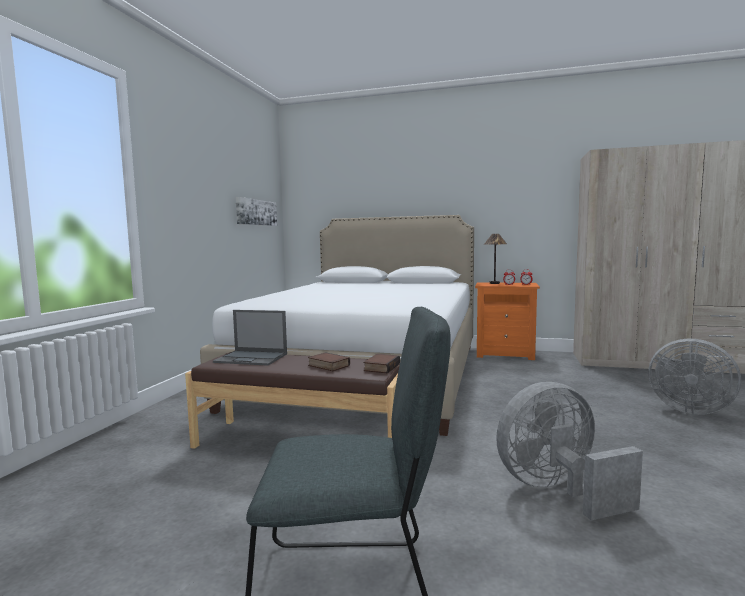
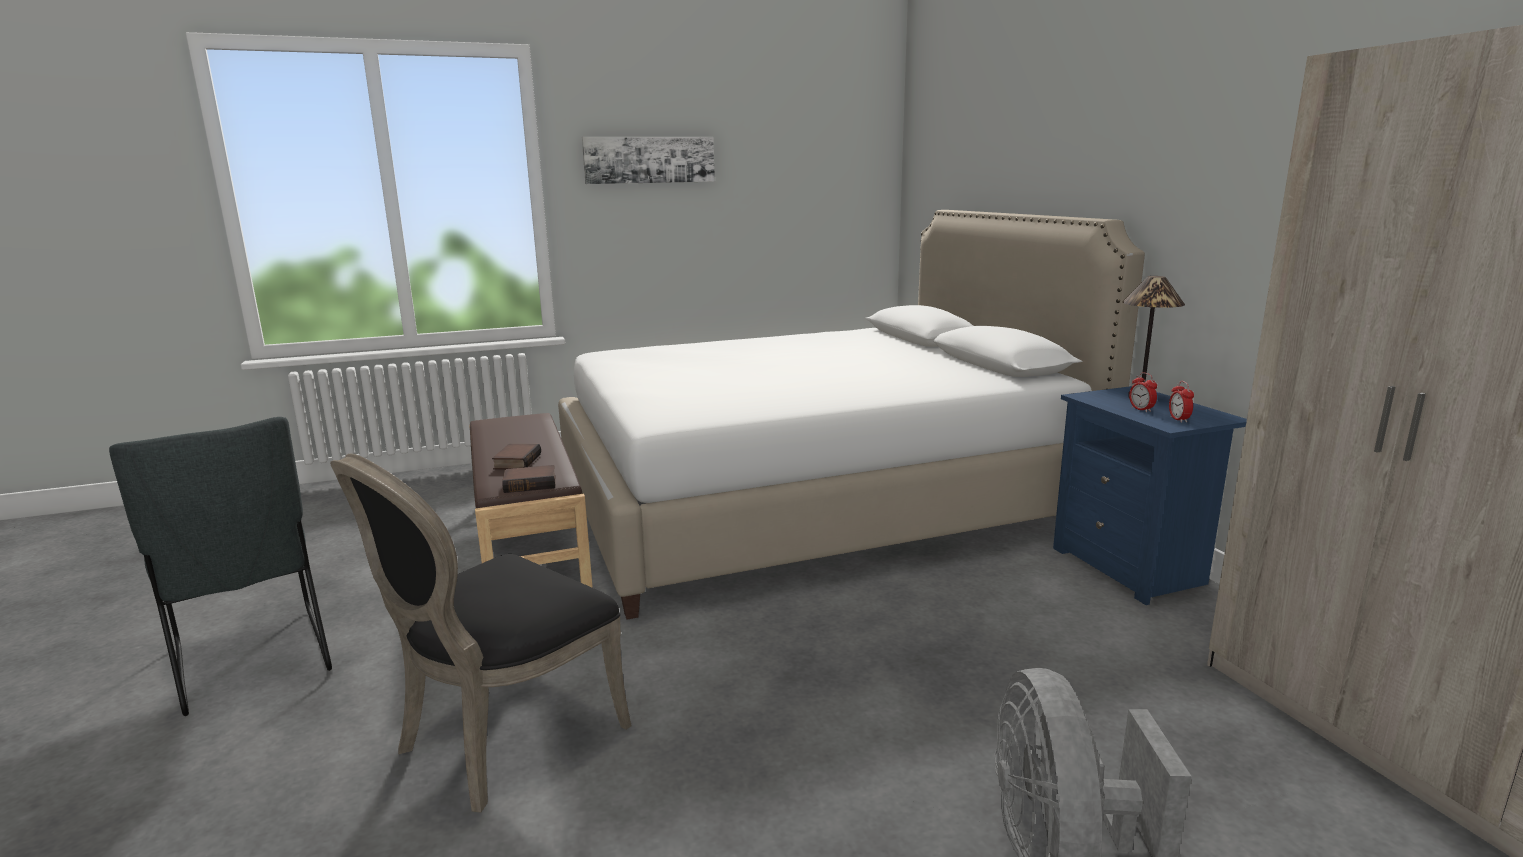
camera: 55 degrees right, 10 degrees up
laptop [213,310,287,366] -> none
picture [236,197,277,226] -> picture moved to [582,137,715,184]
orange nightstand [475,282,540,360] -> blue nightstand [1053,386,1247,605]
grey fan [496,382,643,520] -> black chair [330,453,632,813]

